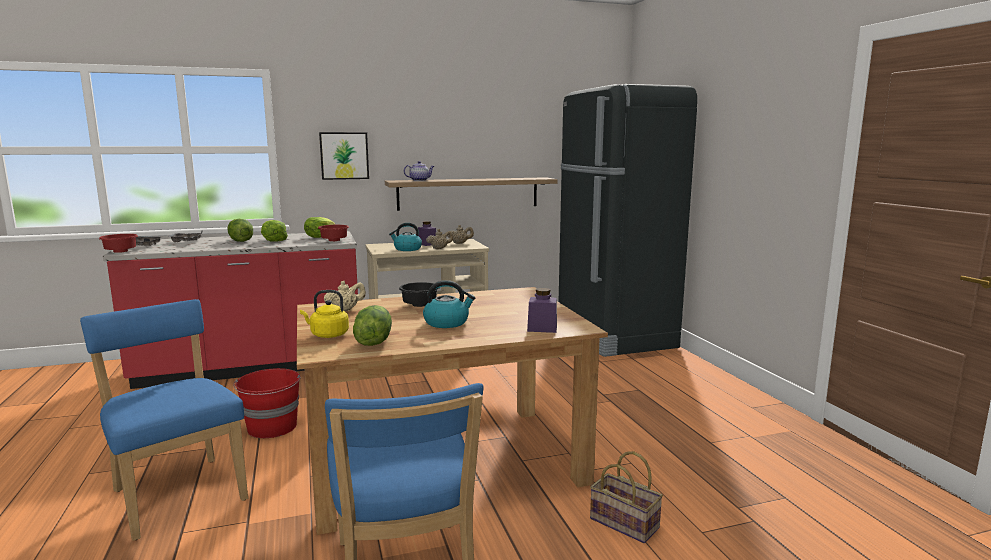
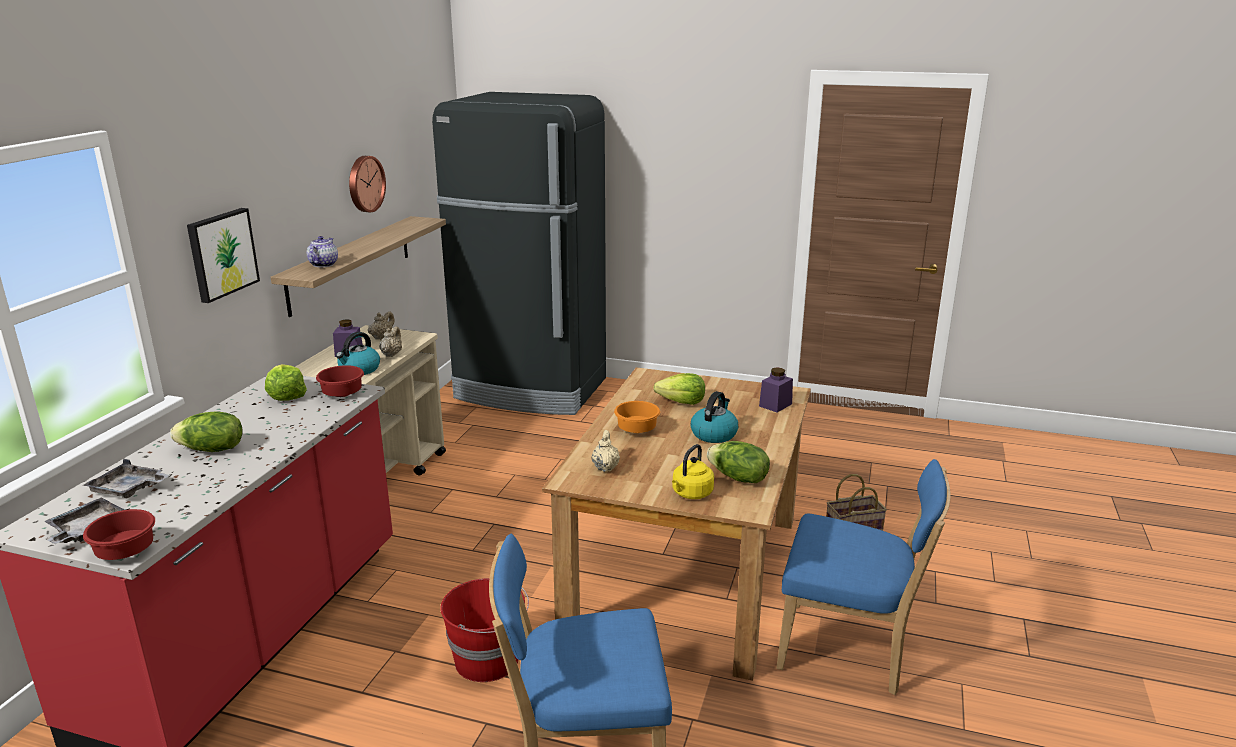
camera: 55 degrees left, 10 degrees up
lettuce [261,220,288,242] -> lettuce moved to [654,373,705,405]
black bowl [399,282,439,307] -> orange bowl [614,401,660,433]
none -> wall clock [349,156,386,212]

